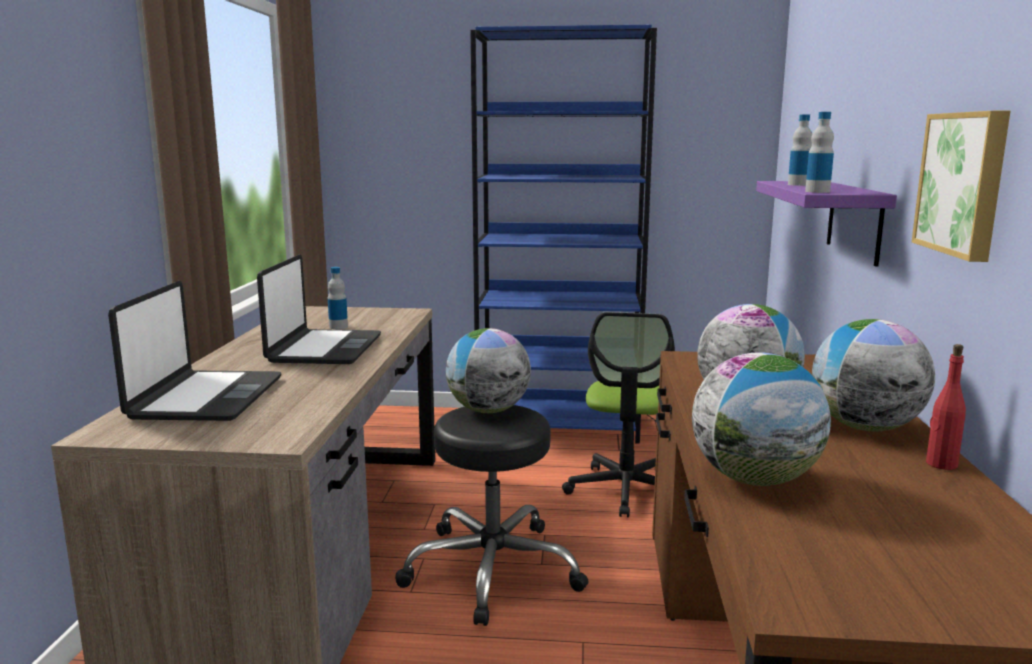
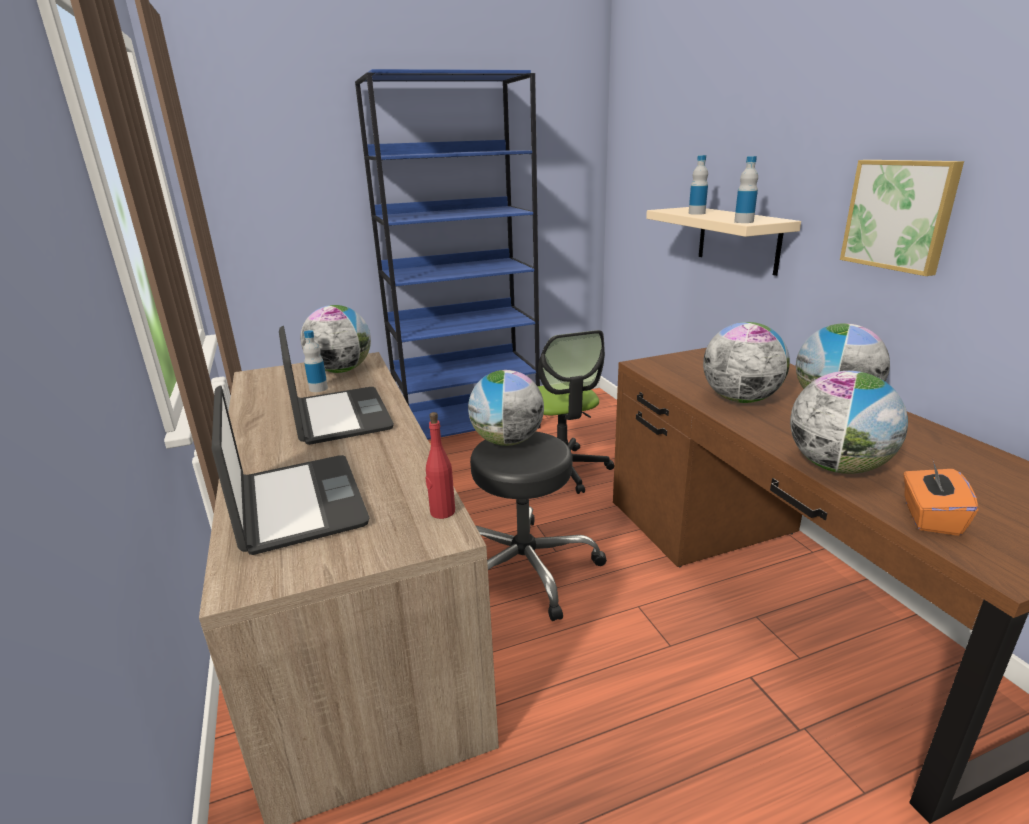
camera: 25 degrees left, 10 degrees up
purple shelf [756,181,897,267] -> beige shelf [646,207,801,276]
red bottle [926,344,966,470] -> red bottle moved to [426,412,455,519]
none -> globe [301,305,371,373]
none -> orange tissue box [903,461,978,536]

